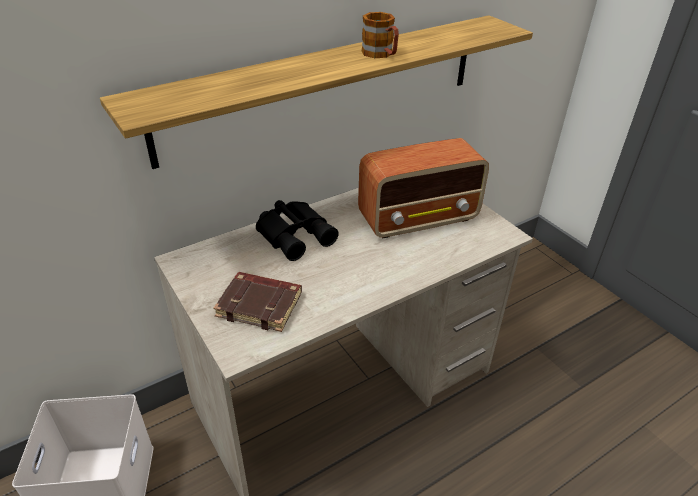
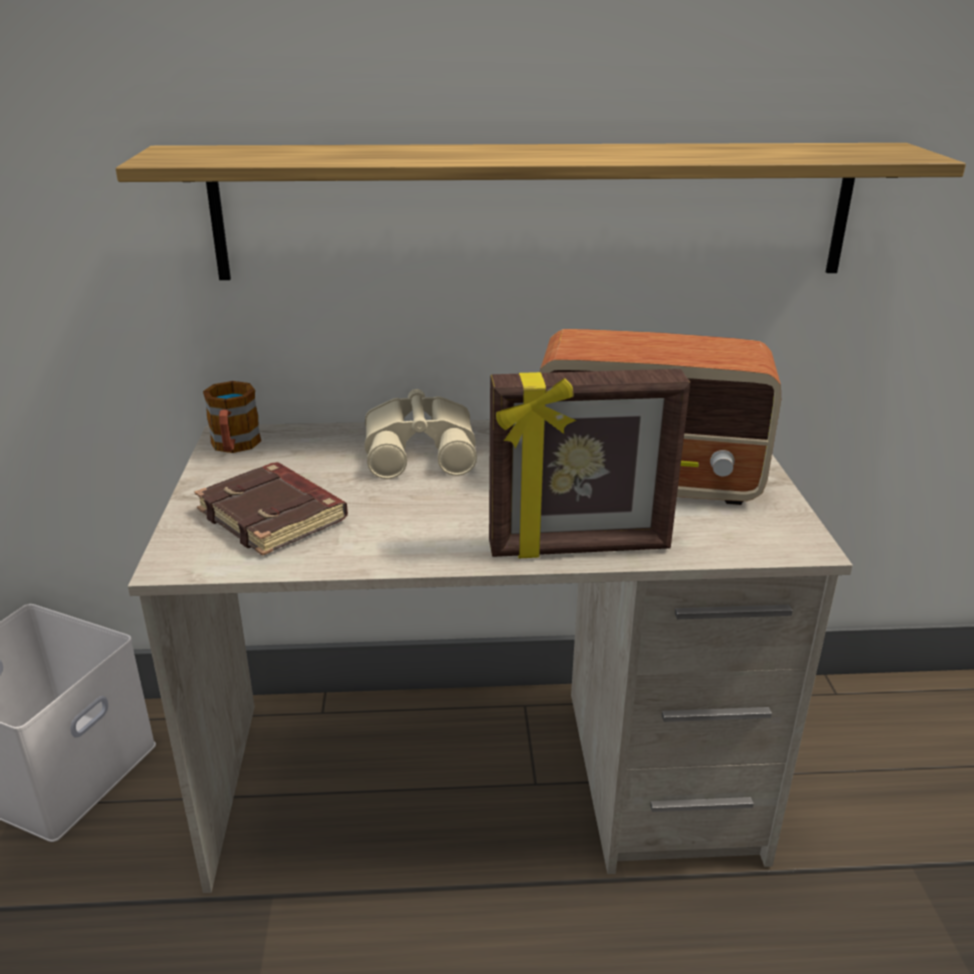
camera: 30 degrees right, 10 degrees down
black binoculars [256,200,339,261] -> beige binoculars [365,389,477,479]
mug [361,12,399,58] -> mug moved to [203,381,261,453]
none -> picture frame [489,369,690,558]

